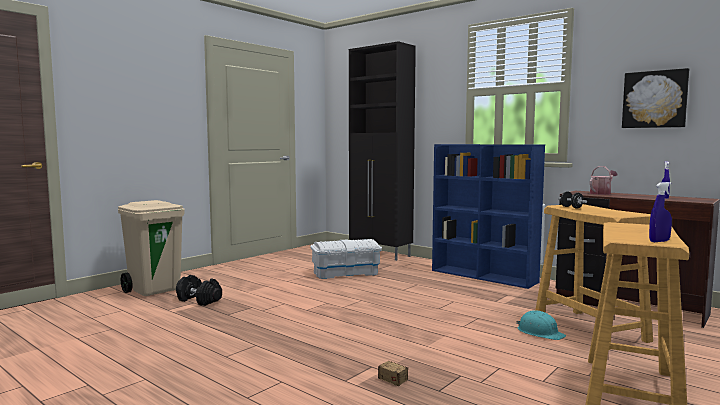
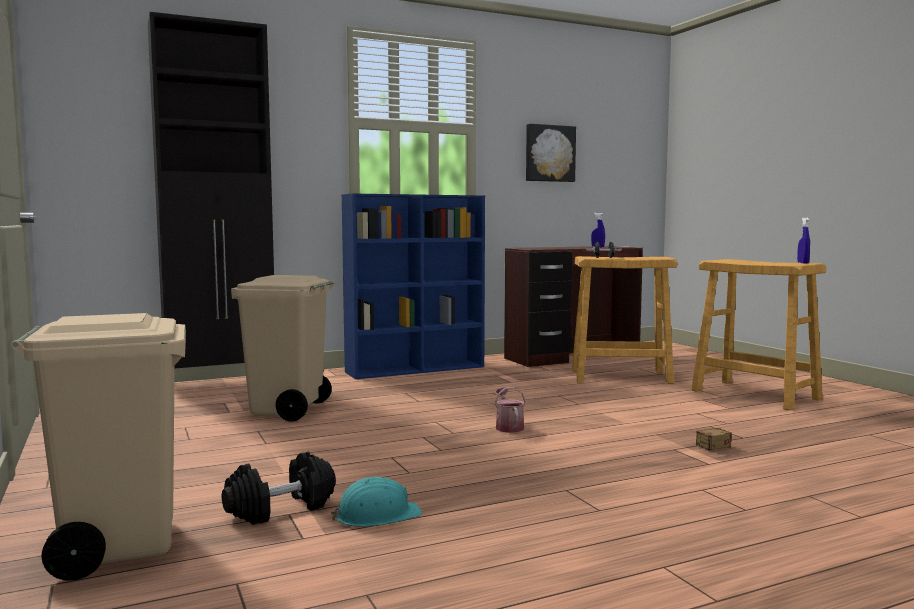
camera: 65 degrees left, 0 degrees up
white storage box [310,239,382,279] -> beige trash can [231,275,335,422]
turquoise hard hat [516,310,566,340] -> turquoise hard hat moved to [331,477,422,527]
watering can [590,166,618,195] -> watering can moved to [494,387,526,433]

